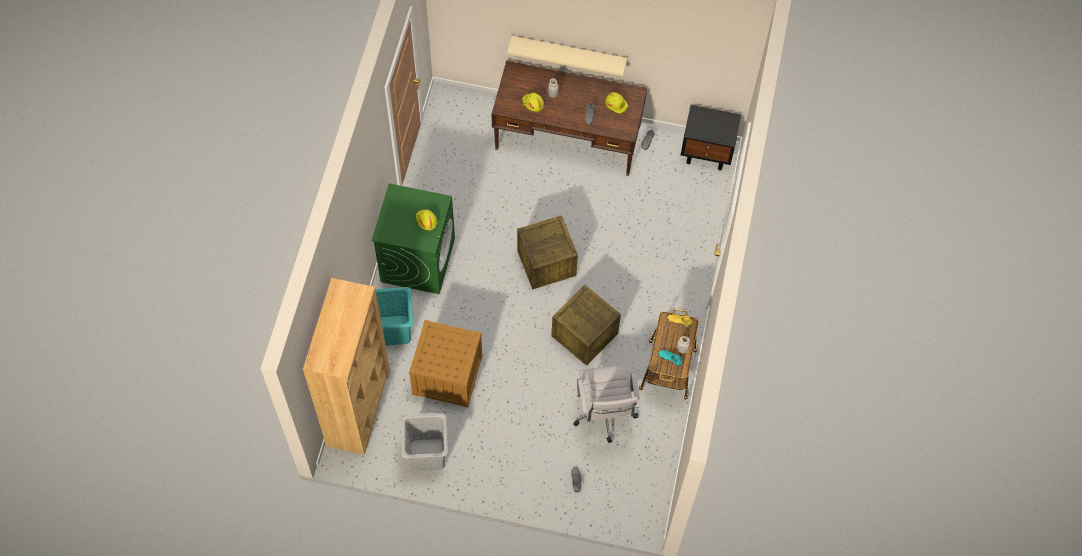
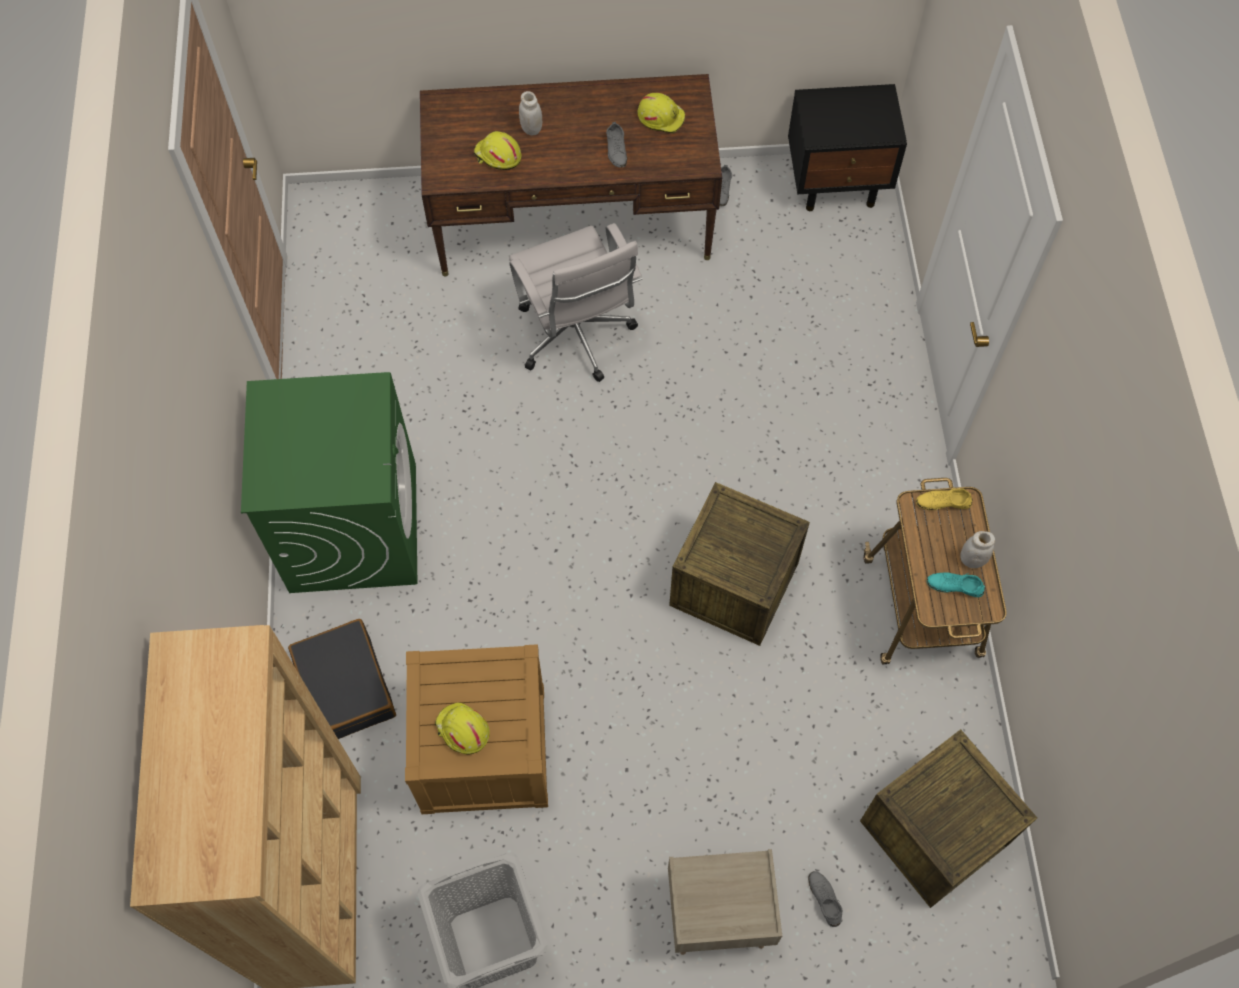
camera: 15 degrees left, 0 degrees up
turquoise laundry basket [375,287,413,346] -> black suitcase [288,619,396,739]
yellow hard hat [416,209,437,231] -> yellow hard hat moved to [435,703,490,754]
beige shelf [507,36,627,76] -> none
crate [517,215,578,290] -> crate moved to [860,729,1037,908]
white office chair [573,365,640,443] -> white office chair moved to [509,223,642,382]
none -> beige nightstand [668,849,782,955]

